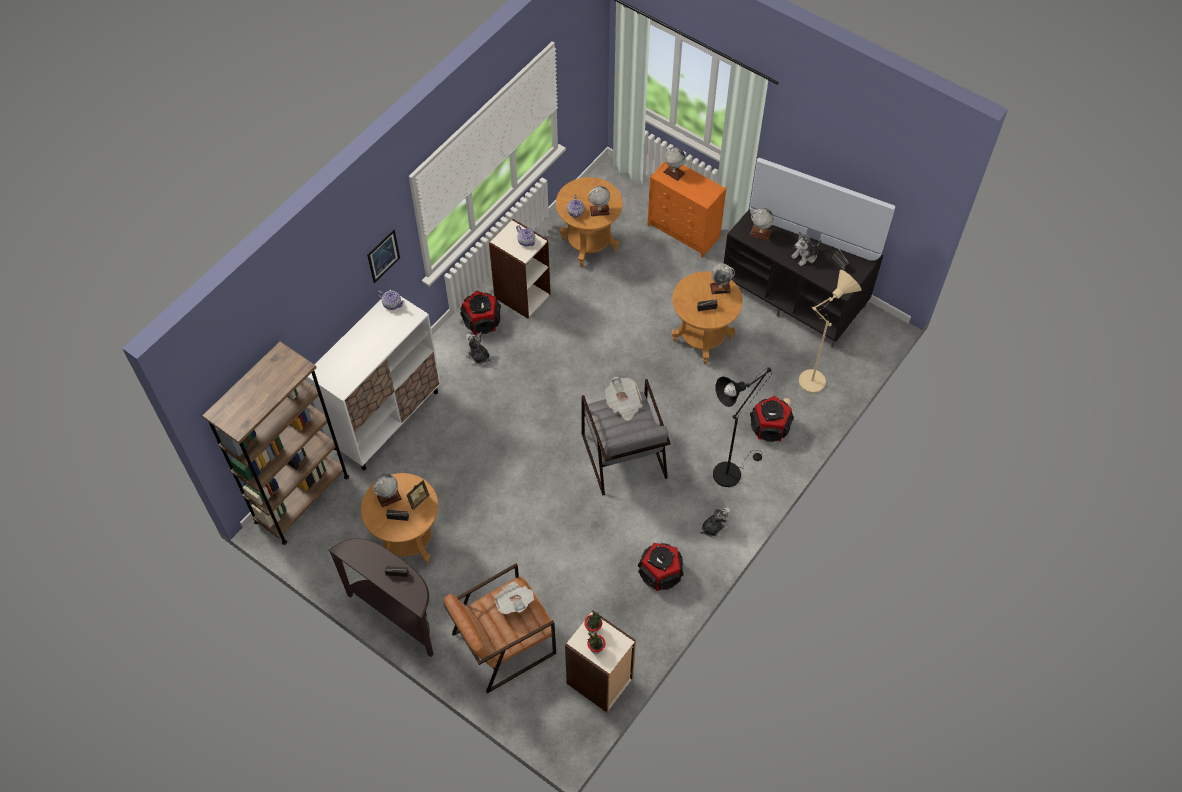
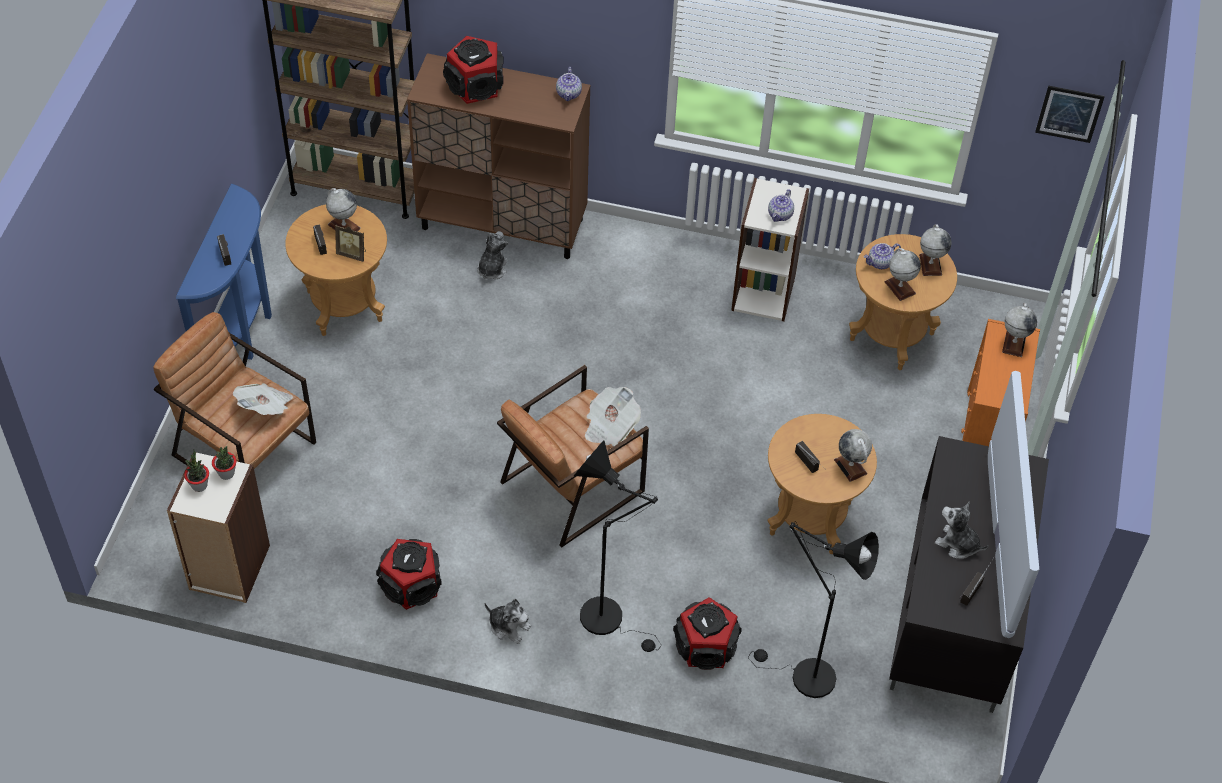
camera: 65 degrees right, 5 degrees down
white cabinet [306,290,441,470] -> brown cabinet [407,53,590,259]
brown console table [328,538,433,657] -> blue console table [176,184,272,360]
picture [367,229,400,283] -> picture moved to [1035,86,1105,143]
speaker [460,290,501,335] -> speaker moved to [443,36,504,104]
plush toy [465,332,491,366] -> plush toy moved to [477,231,508,279]
grey armchair [581,379,671,496] -> brown armchair [497,365,649,548]
globe [750,208,774,241] -> globe moved to [919,224,951,276]
beige floor lamp [783,270,862,408] -> black floor lamp [748,521,879,698]

